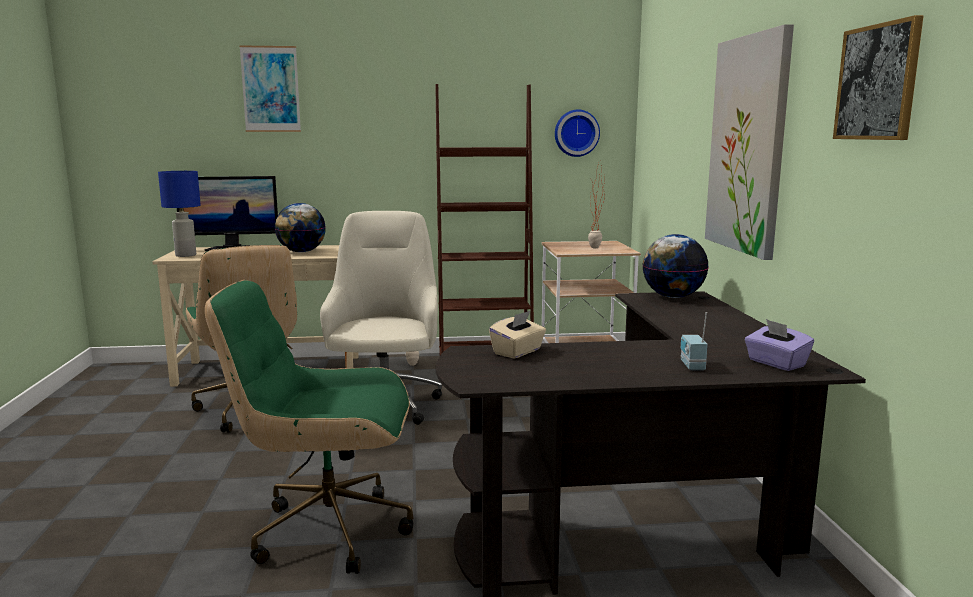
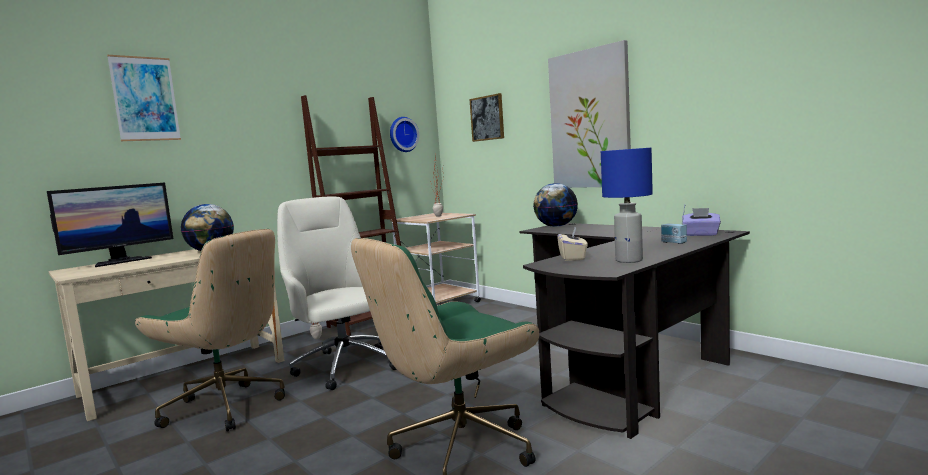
camera: 35 degrees left, 5 degrees down
blue table lamp [158,171,201,257] -> blue table lamp moved to [601,148,653,263]
picture [833,15,924,140] -> picture moved to [469,93,504,142]

